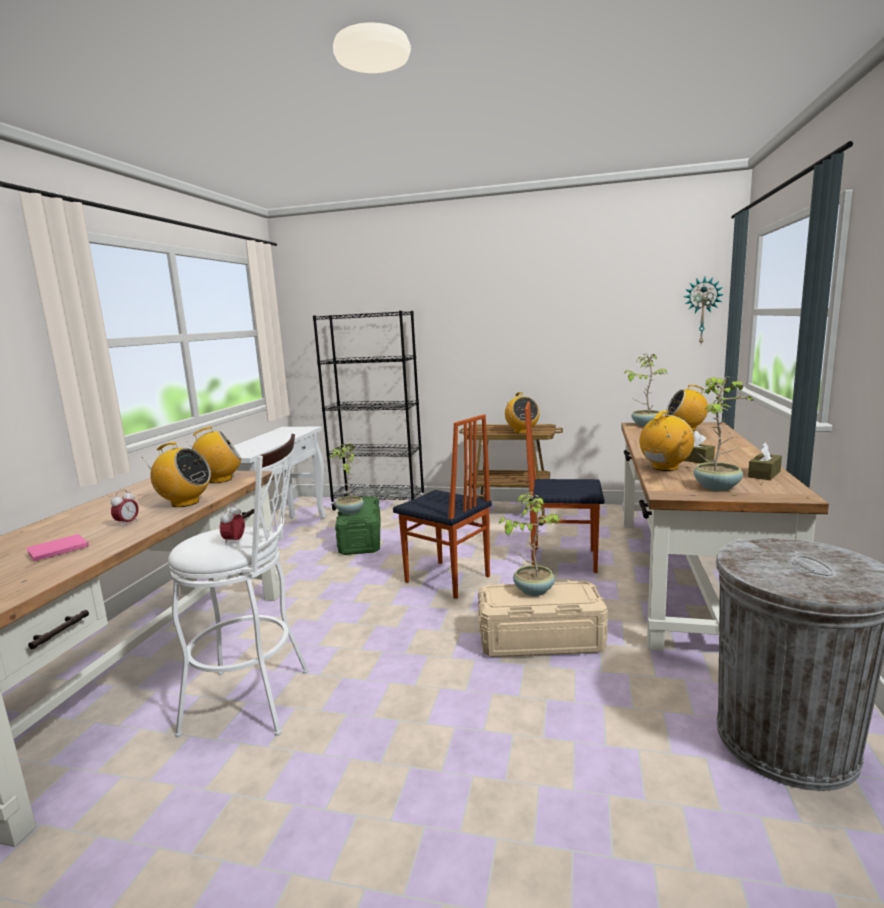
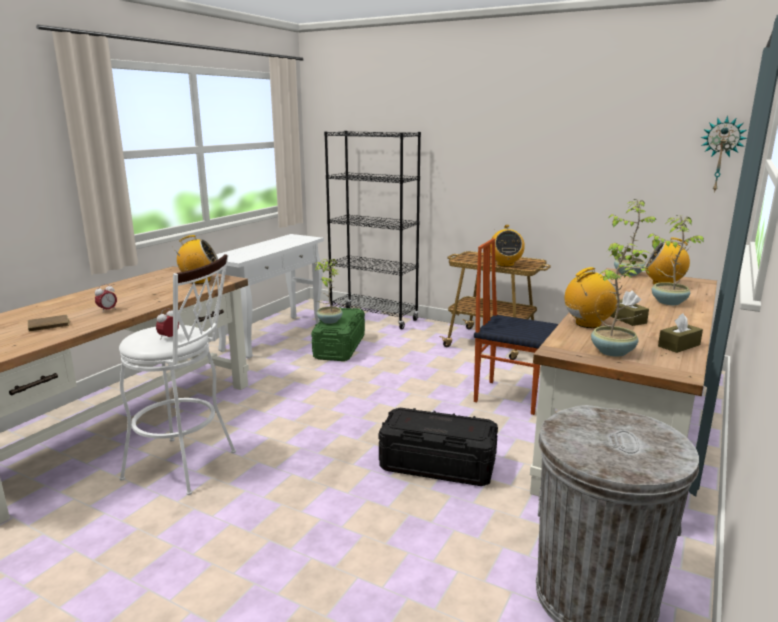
camera: 15 degrees right, 5 degrees up
pink book [26,534,90,561] -> brown book [28,315,69,332]
radio [142,442,211,507] -> none
chair [393,414,492,599] -> none
beige storage box [478,580,608,657] -> black storage box [379,408,498,486]
potted plant [499,492,560,596] -> potted plant moved to [647,215,704,305]

